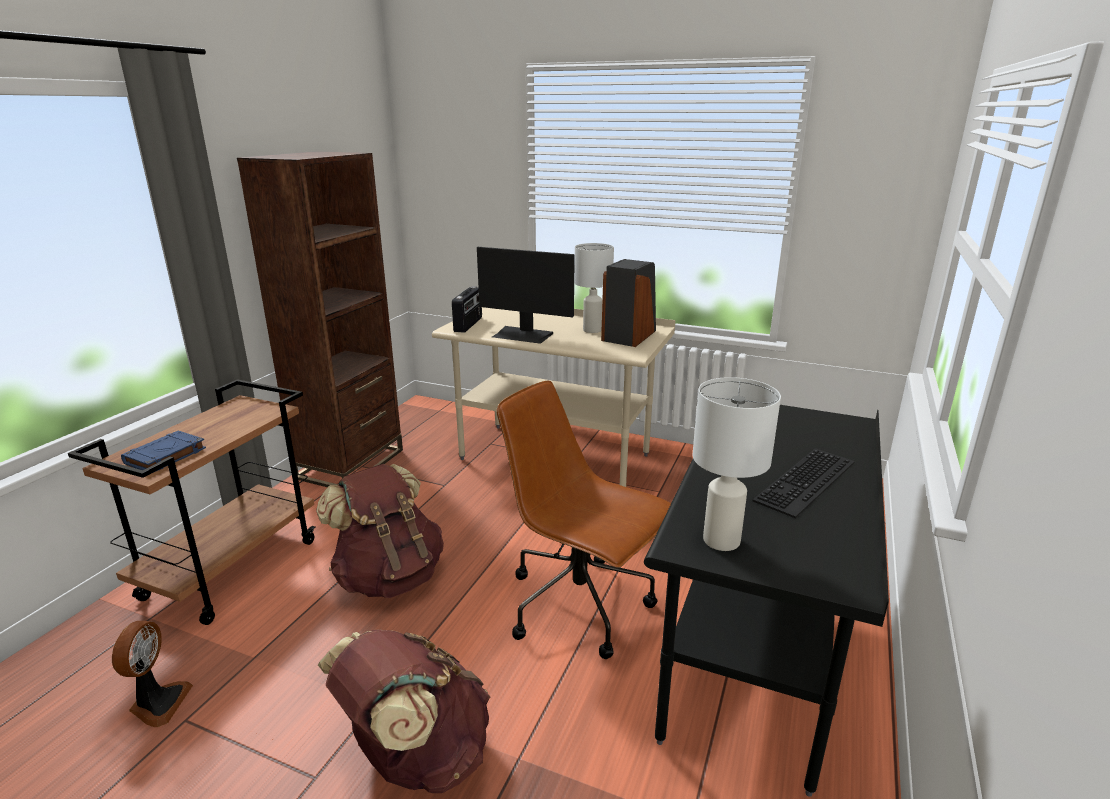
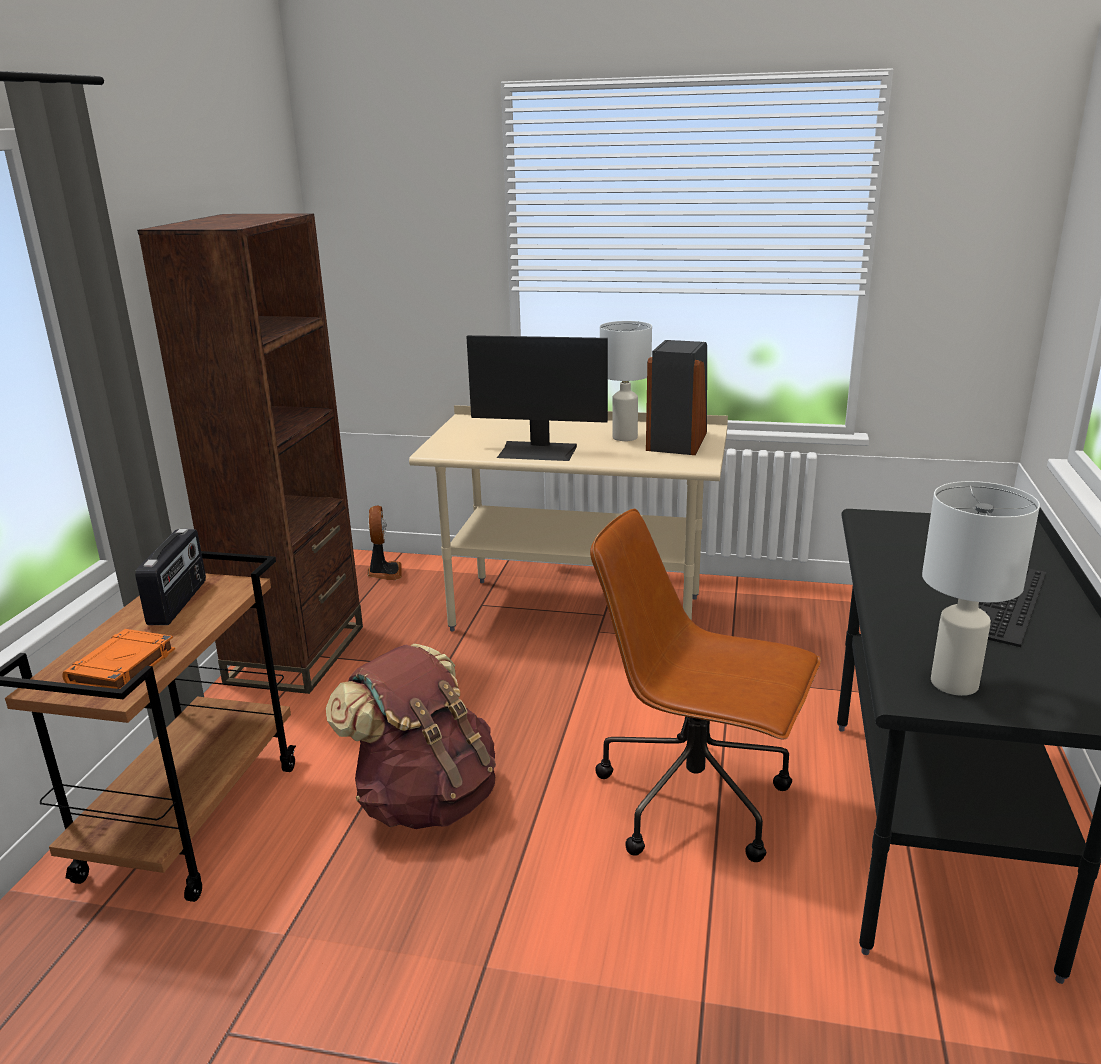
camera: 10 degrees left, 0 degrees up
fan [112,621,193,727] -> fan moved to [367,506,402,580]
blue book [121,431,206,472] -> orange book [62,629,175,689]
brown backpack [318,630,490,793] -> none
radio [452,286,482,333] -> radio moved to [135,529,206,625]

